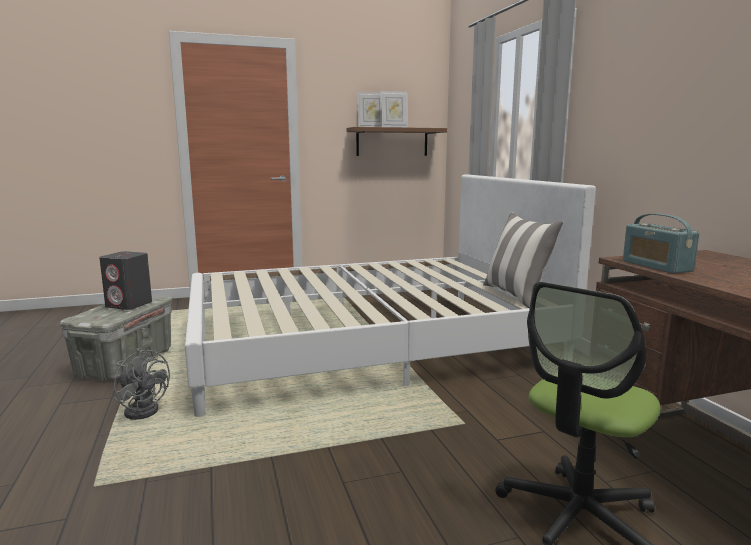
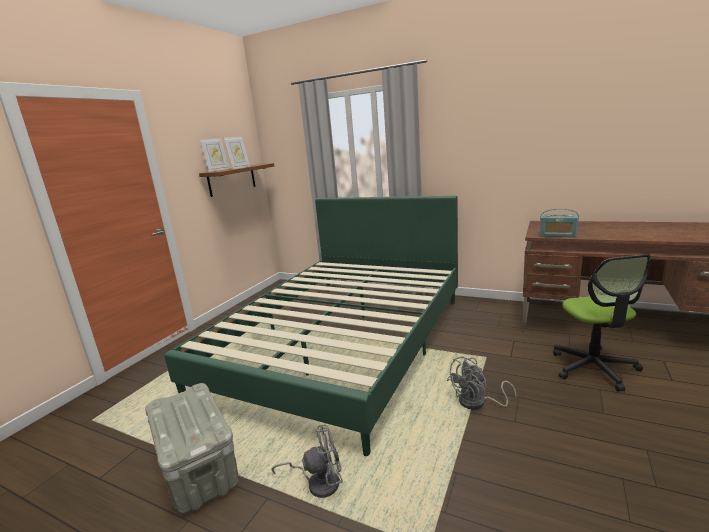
camera: 45 degrees left, 5 degrees up
grey speaker [99,251,152,310] -> none
white bed [185,174,596,417] -> green bed [164,196,458,456]
pillow [483,212,563,308] -> none
none -> grey fan [447,356,517,410]

